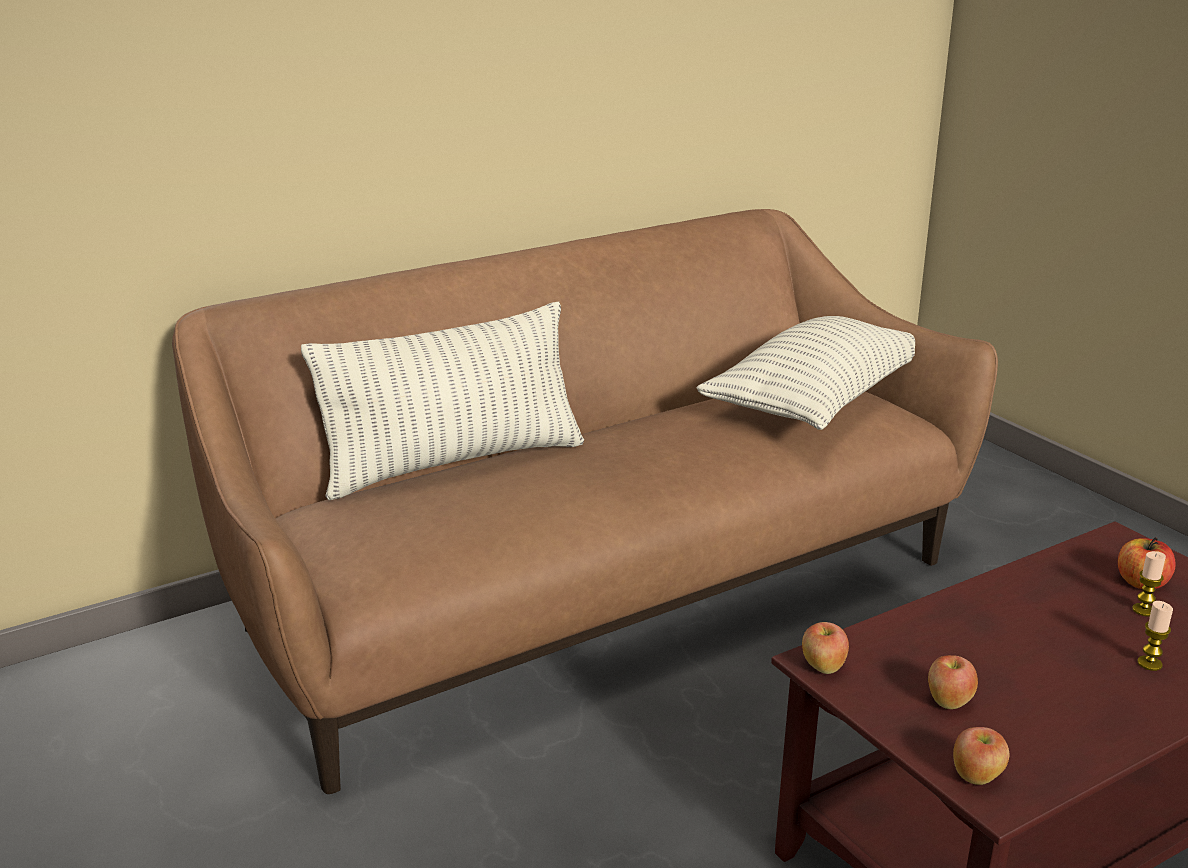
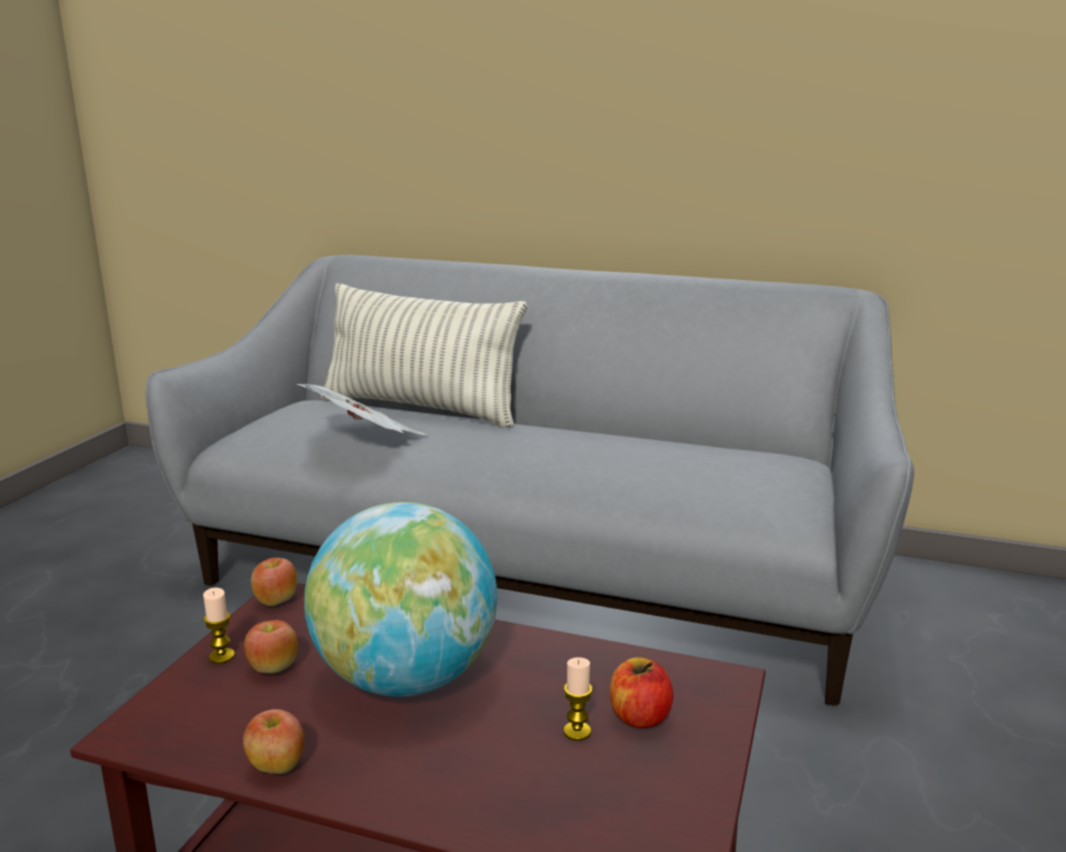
camera: 50 degrees right, 5 degrees down
brown sofa [172,209,998,794] -> grey sofa [145,255,914,706]
pillow [697,316,915,430] -> none
apple [953,727,1009,785] -> apple moved to [243,709,304,774]
candle [1137,601,1173,671] -> candle moved to [203,588,235,664]
none -> newspaper [297,384,426,435]
none -> globe [304,502,497,697]

